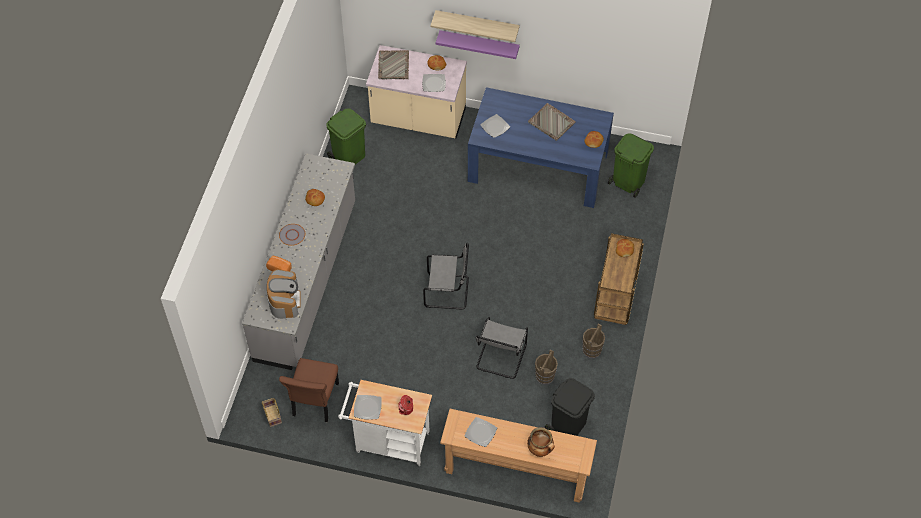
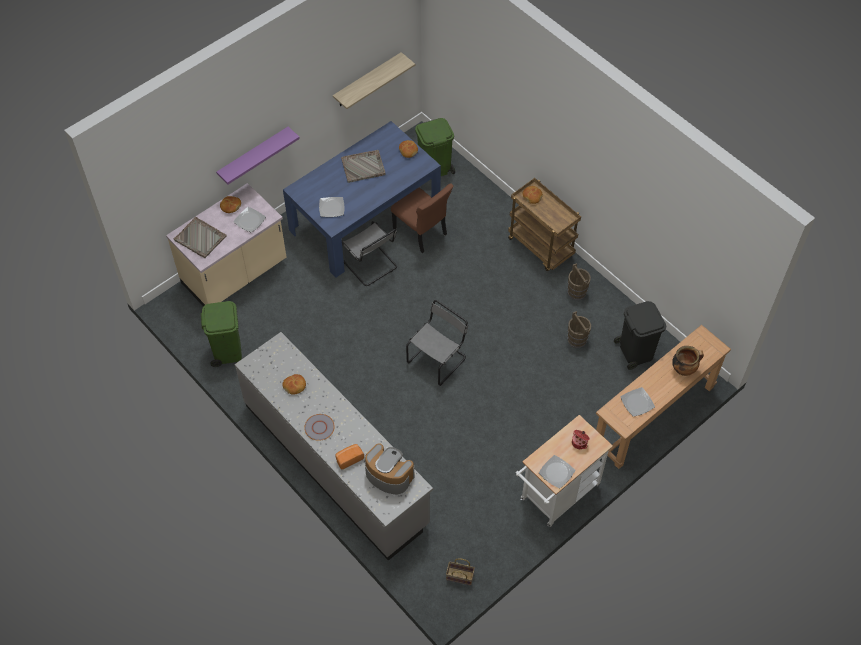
camera: 55 degrees left, 0 degrees up
brown chair [279,358,339,422] -> brown chair moved to [391,183,453,253]
shelf [430,10,520,42] -> shelf moved to [333,52,415,109]
grey chair [476,317,528,379] -> grey chair moved to [342,221,397,286]

